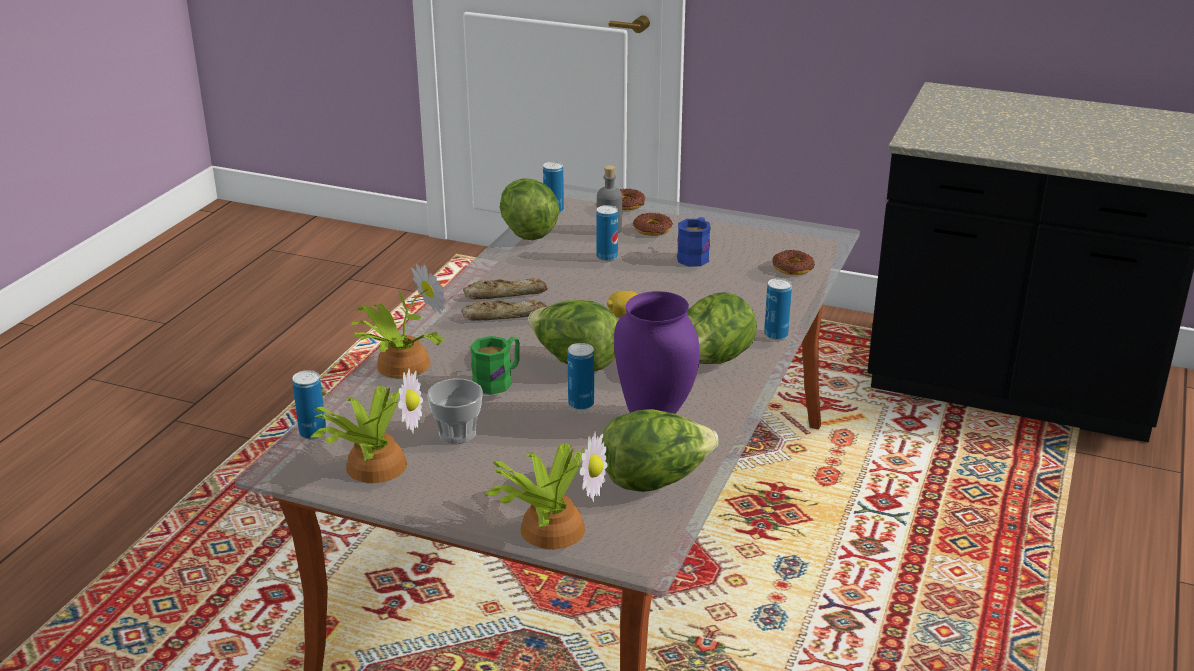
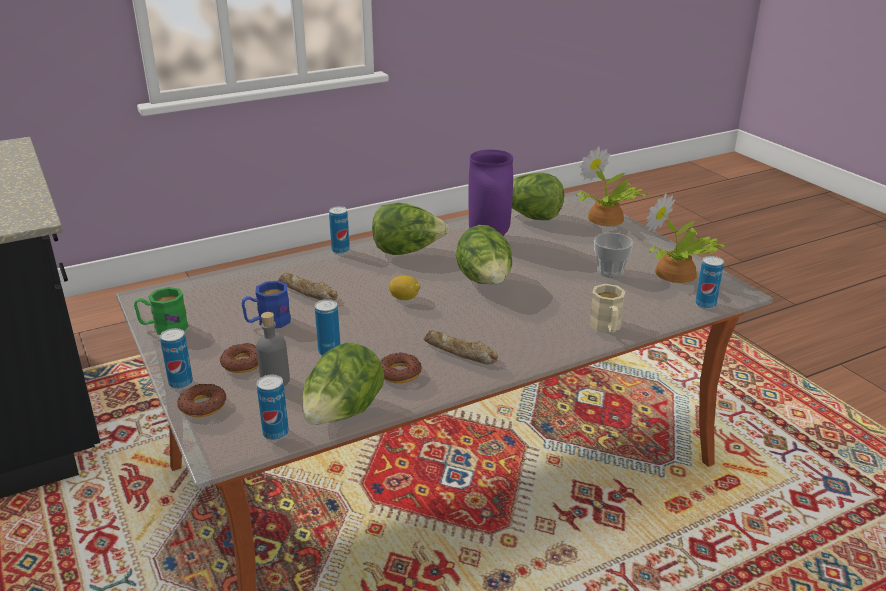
camera: 140 degrees left, 0 degrees up
potted plant [350,264,446,378] -> beige mug [589,284,625,333]
bread [461,300,547,321] -> bread moved to [278,273,338,301]
green mug [470,336,520,395] -> green mug moved to [134,287,189,335]
can [567,343,594,410] -> can moved to [160,328,193,389]
donut [772,250,815,275] -> donut moved to [380,352,422,383]

